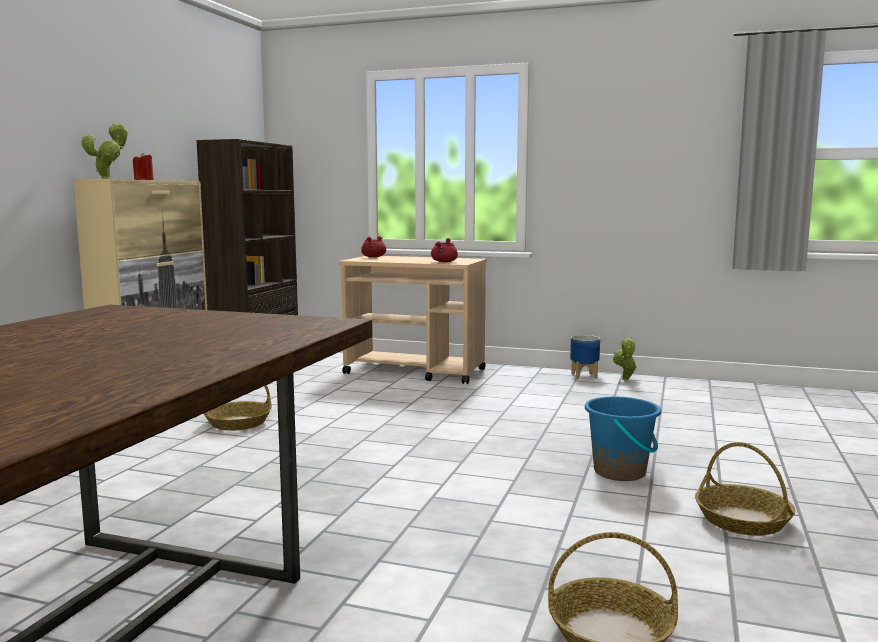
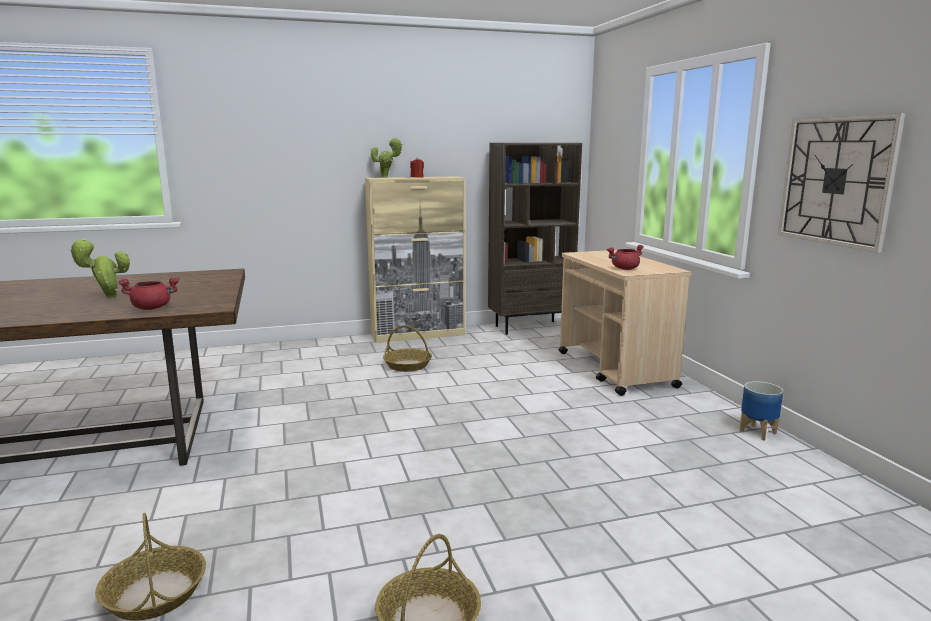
camera: 55 degrees right, 5 degrees up
red cooking pot [361,236,386,257] -> red cooking pot moved to [118,277,179,310]
blue bucket [585,397,661,481] -> none
potted plant [613,337,637,380] -> potted plant moved to [69,239,130,298]
none -> wall clock [778,113,906,253]

